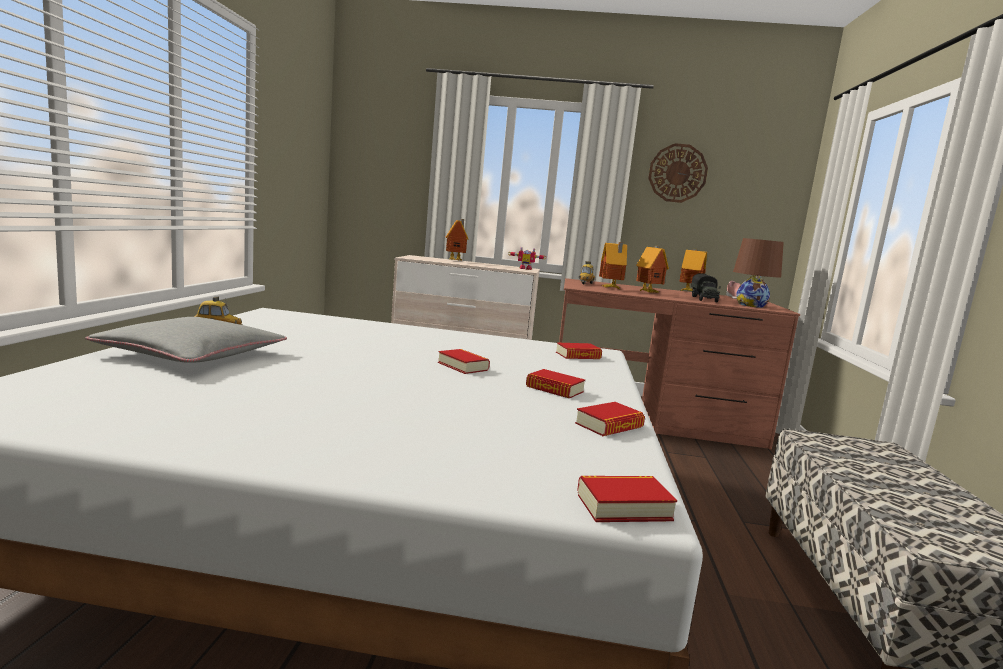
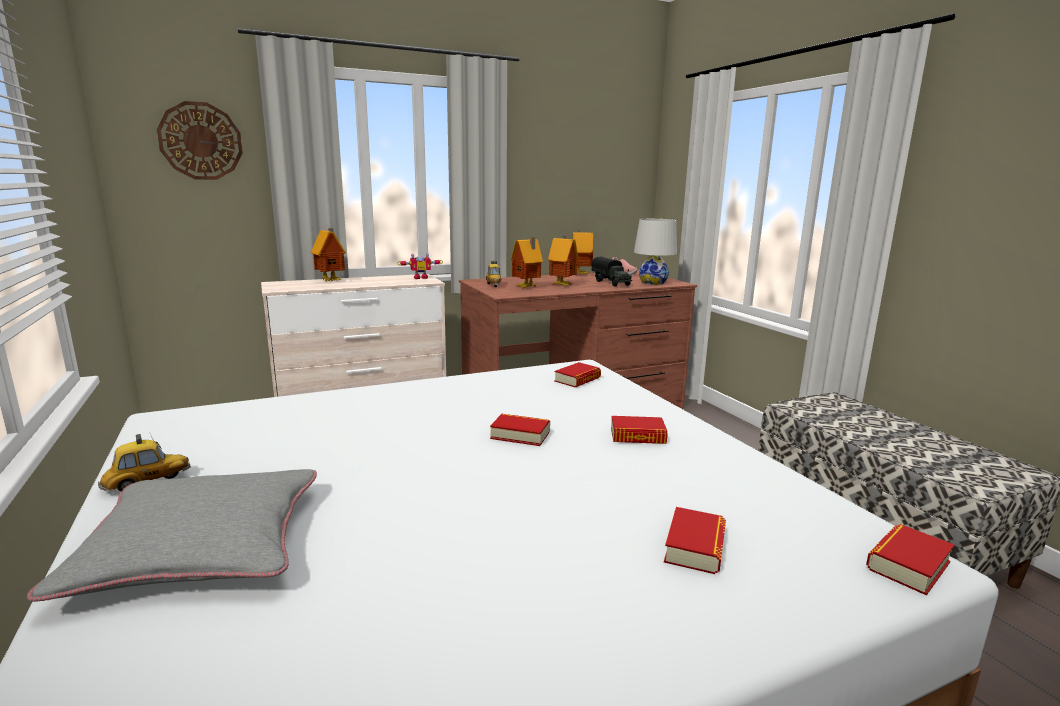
camera: 30 degrees left, 5 degrees up
book [575,402,645,436] -> book moved to [664,507,726,574]
wall clock [648,143,708,203] -> wall clock moved to [157,101,243,180]
brown table lamp [733,238,784,308] -> white table lamp [634,219,677,285]

